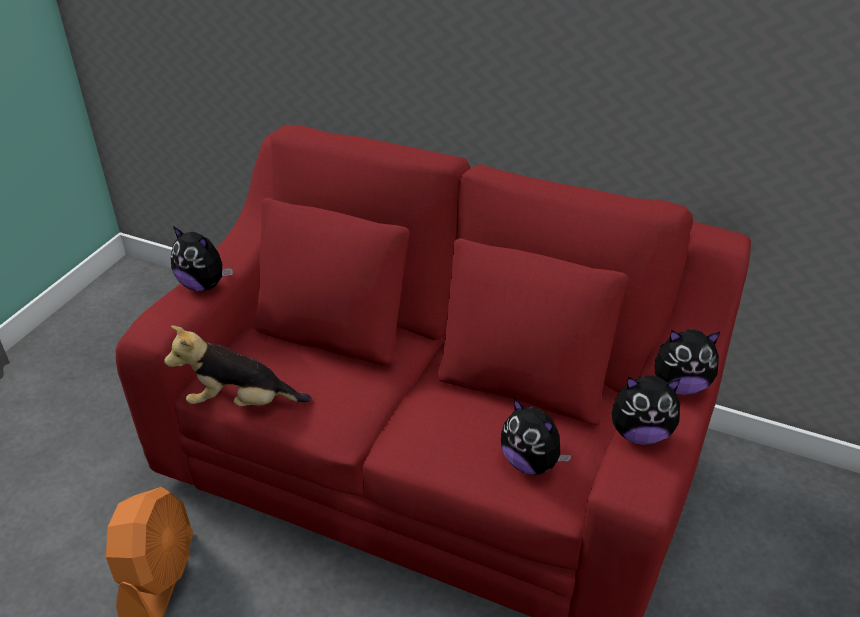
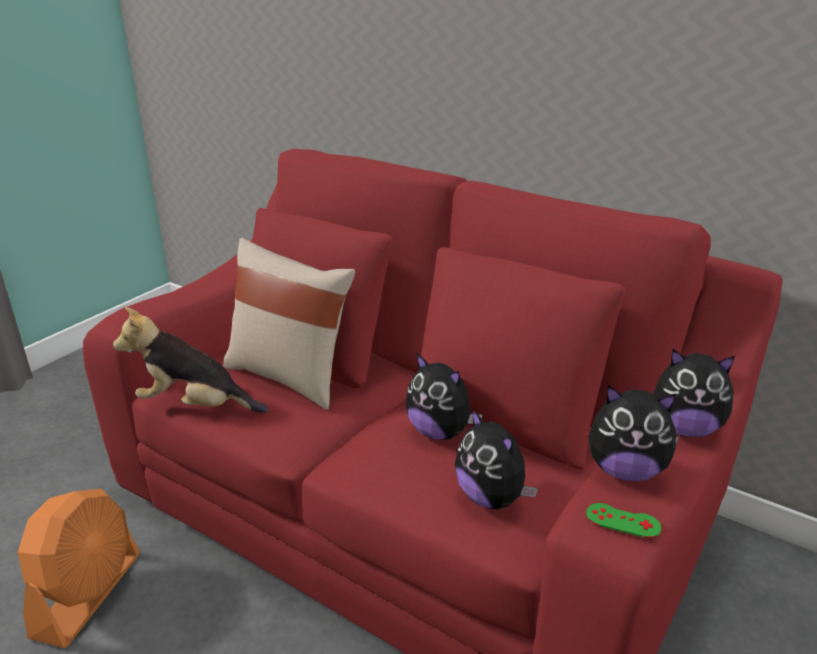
camera: 10 degrees right, 10 degrees down
plush toy [171,226,233,291] -> plush toy moved to [406,353,483,440]
none -> beige pillow [223,238,355,410]
none -> green game controller [586,503,661,538]

